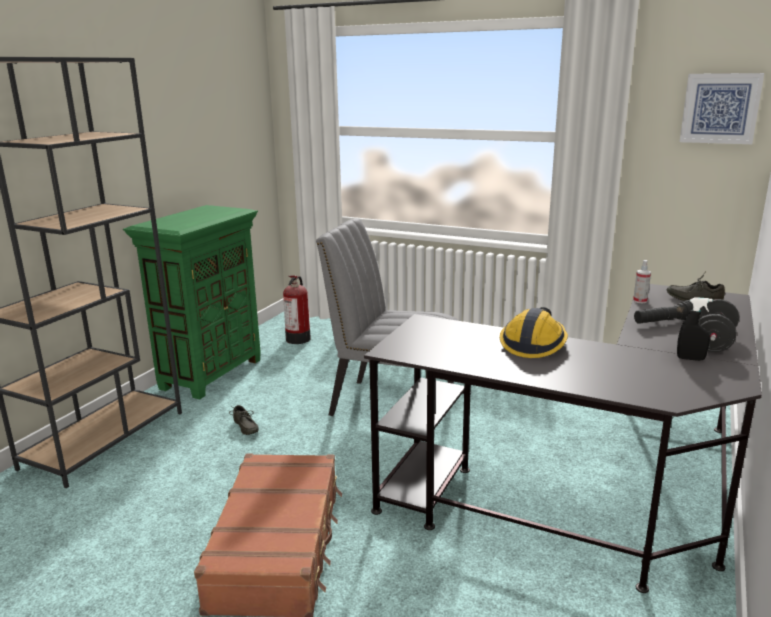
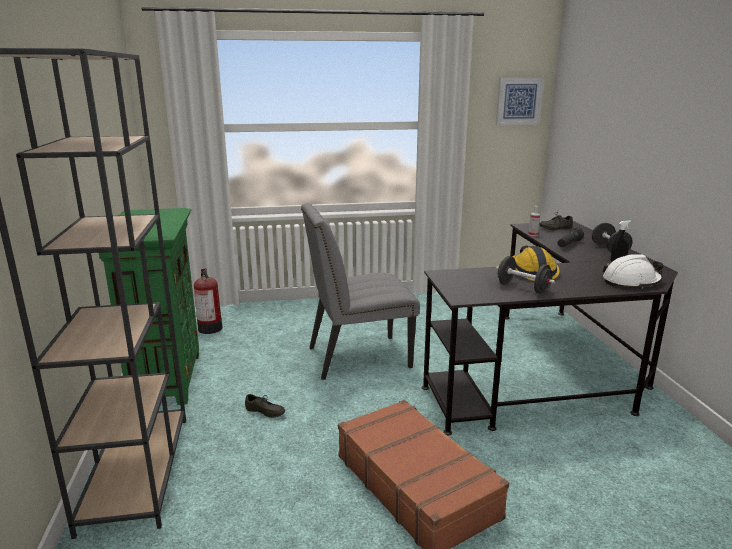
camera: 35 degrees left, 0 degrees up
none -> black dumbbell [496,256,555,294]
none -> white hard hat [602,254,664,289]

